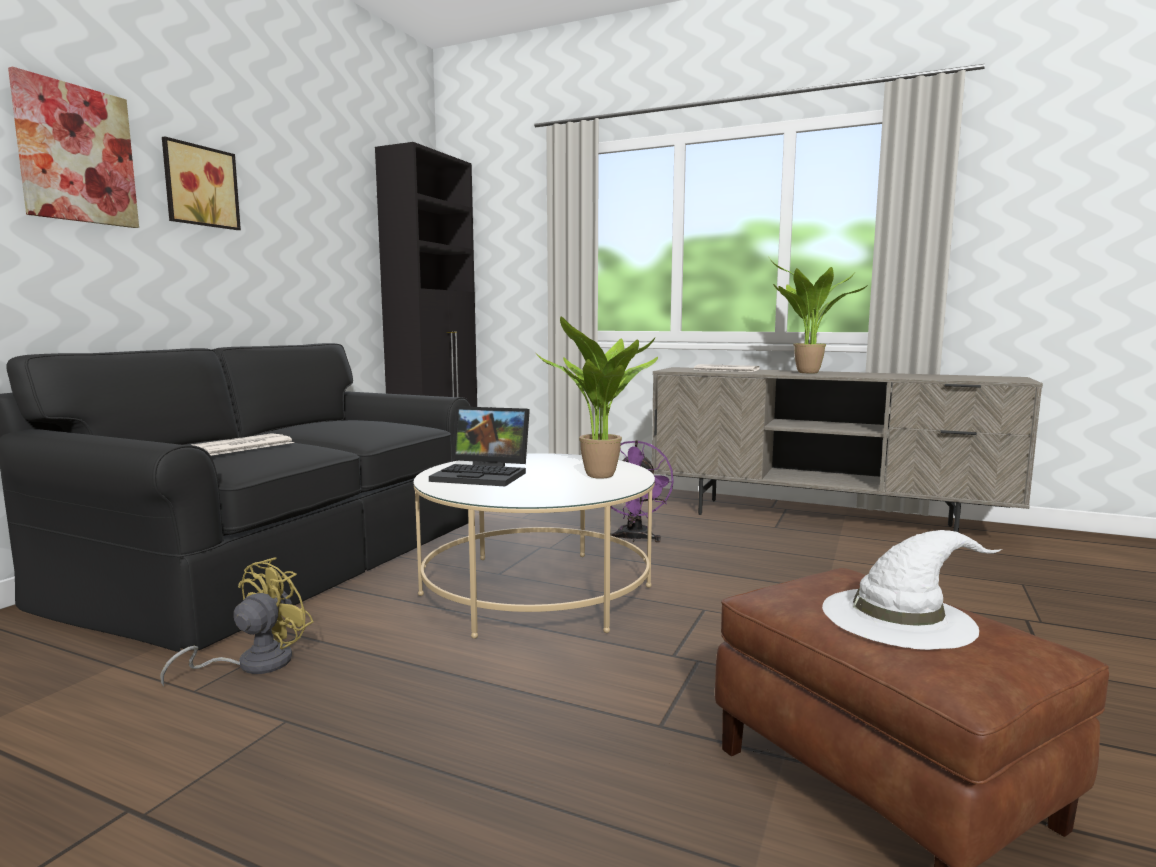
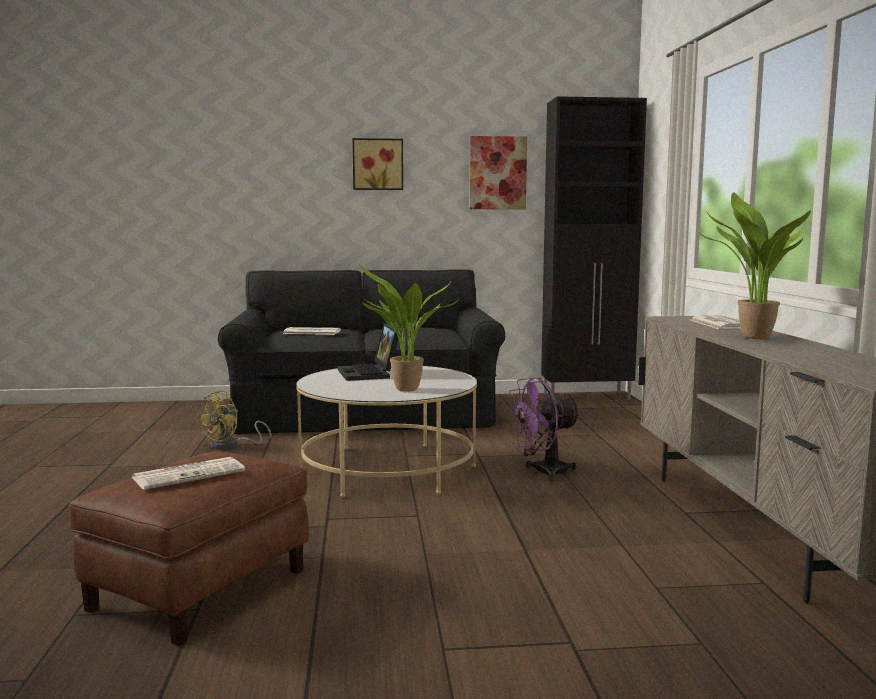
camera: 60 degrees right, 0 degrees up
picture [8,67,139,228] -> picture moved to [469,136,527,209]
yellow fan [160,557,314,686] -> yellow fan turned 120 degrees clockwise [196,391,272,449]
white hat [822,530,1002,650] -> newspaper [132,457,245,490]

